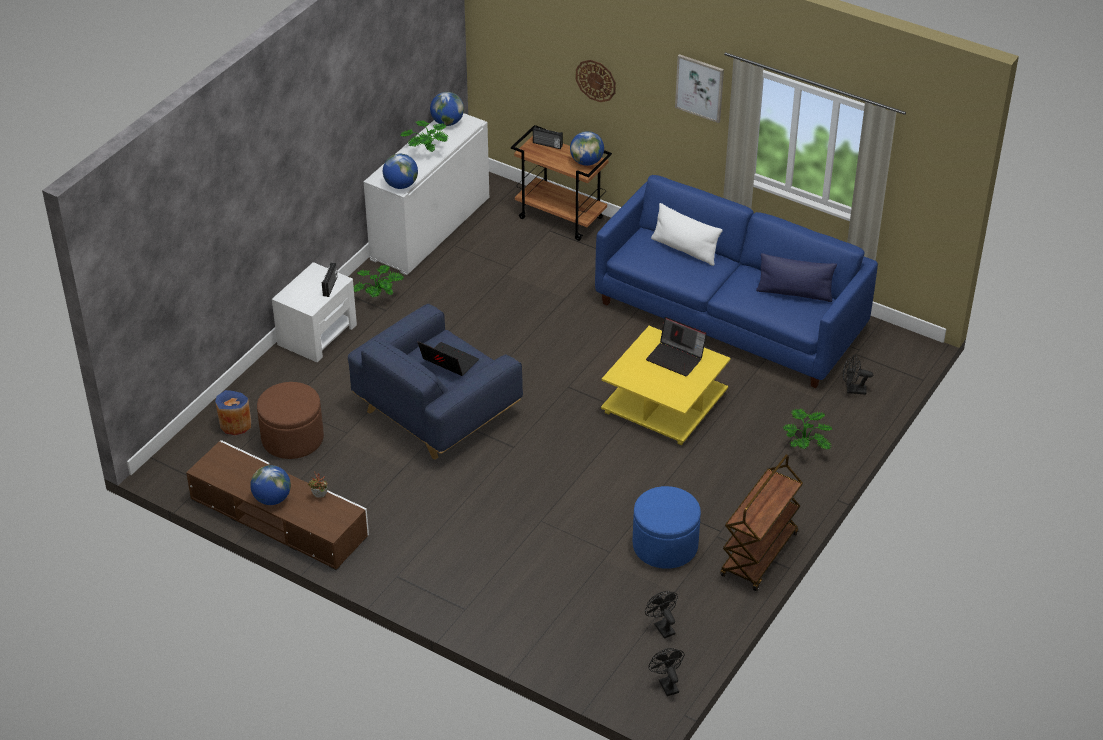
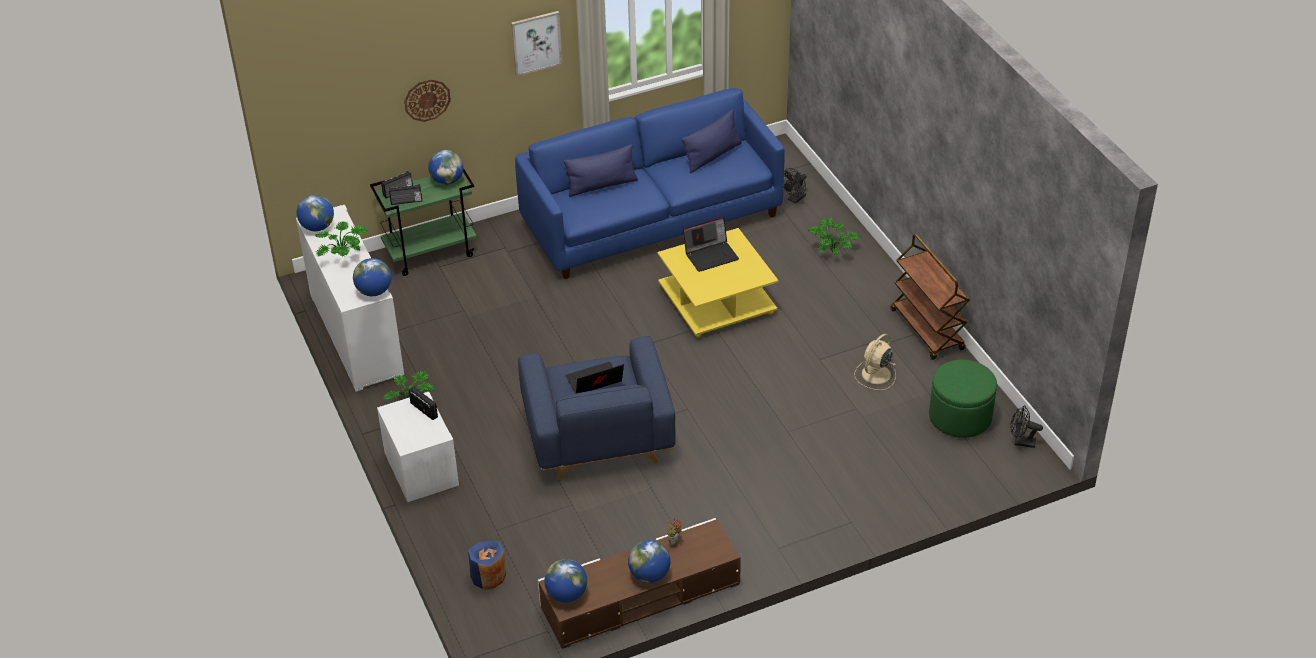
camera: 55 degrees left, 0 degrees up
brown ottoman [257,382,324,459] -> none
brown cart [511,125,612,241] -> green cart [370,169,477,276]
blue ottoman [633,486,701,569] -> beige fan [854,334,896,390]
black fan [645,591,678,639] -> green ottoman [929,360,997,438]
white pillow [651,203,723,266] -> blue pillow [564,144,638,197]
none -> radio [389,184,422,205]
none -> globe [544,559,587,603]

